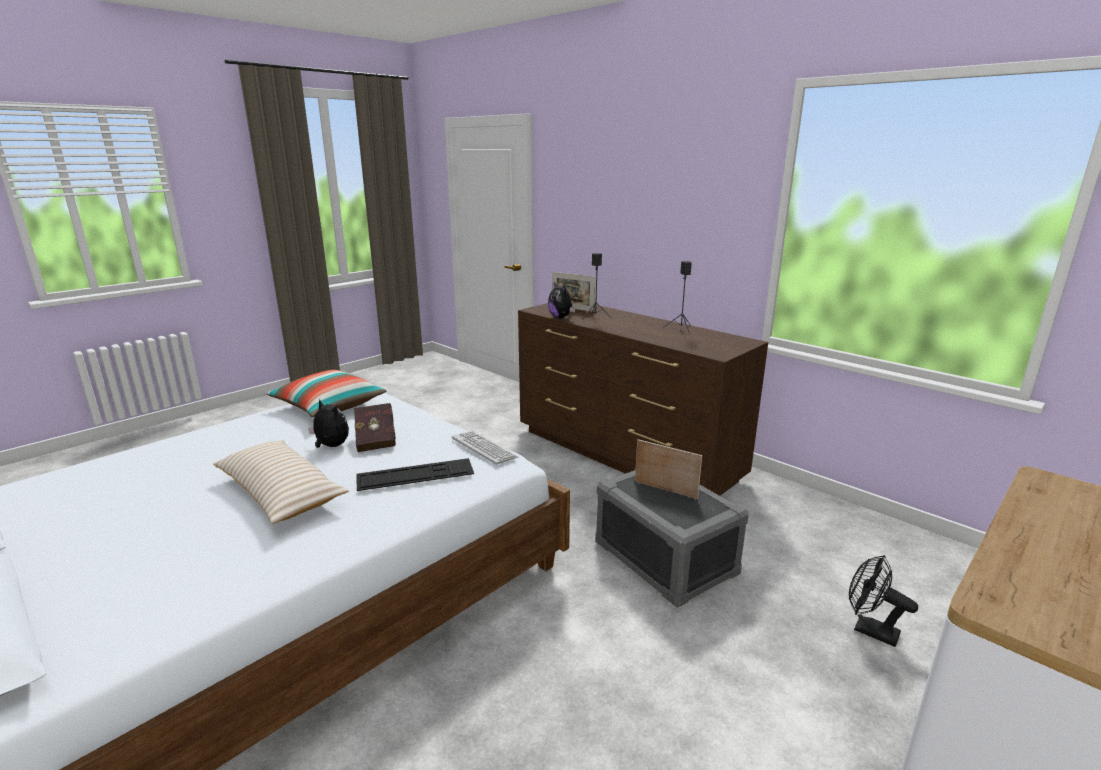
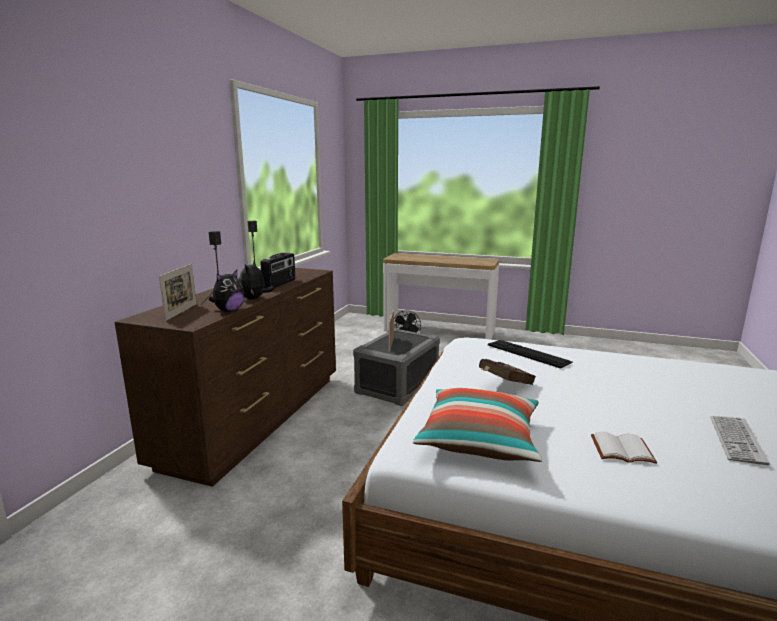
camera: 115 degrees left, 5 degrees down
beige pillow [213,440,349,524] -> none
plush toy [308,399,349,448] -> plush toy moved to [239,261,274,299]
keyboard [452,431,518,464] -> keyboard moved to [710,416,770,465]
none -> radio [260,252,295,288]
none -> white book [591,432,657,464]

